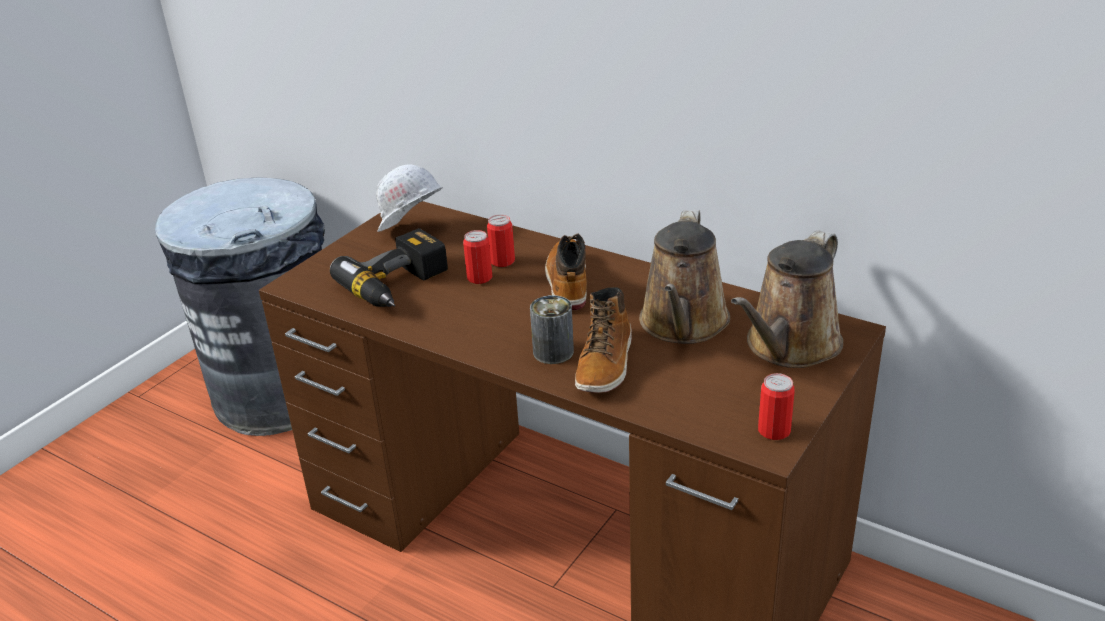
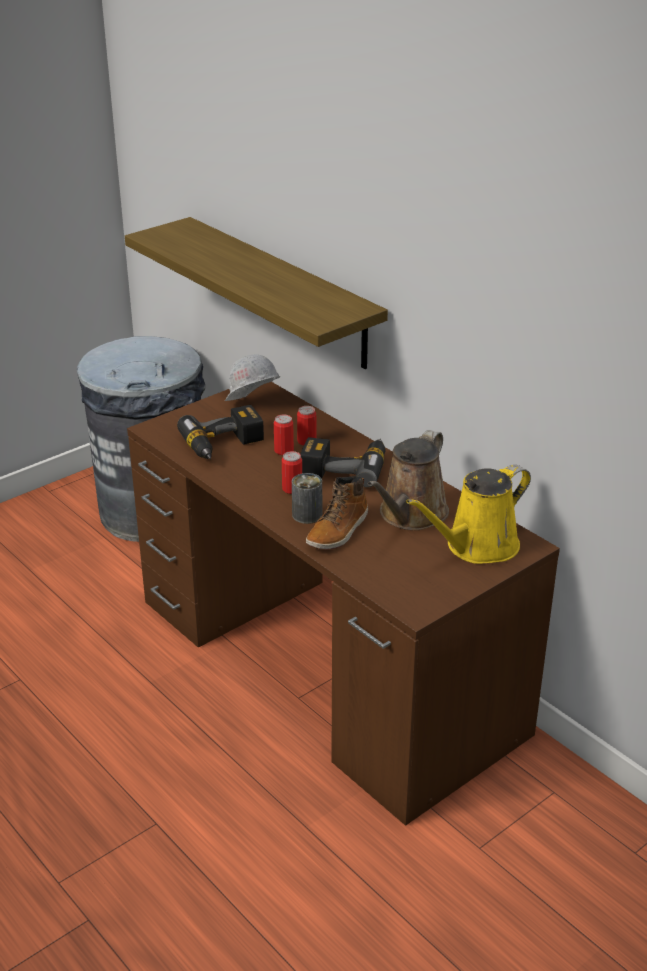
camera: 15 degrees right, 0 degrees up
boot [545,233,587,310] -> power drill [300,437,386,488]
brown watering can [731,231,843,368] -> yellow watering can [406,465,531,564]
can [758,373,795,440] -> can moved to [282,451,302,494]
none -> shelf [125,217,388,369]

